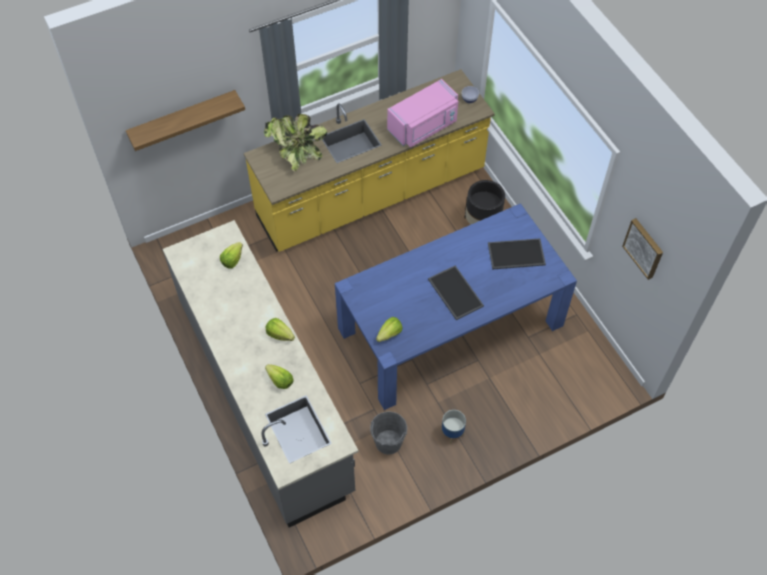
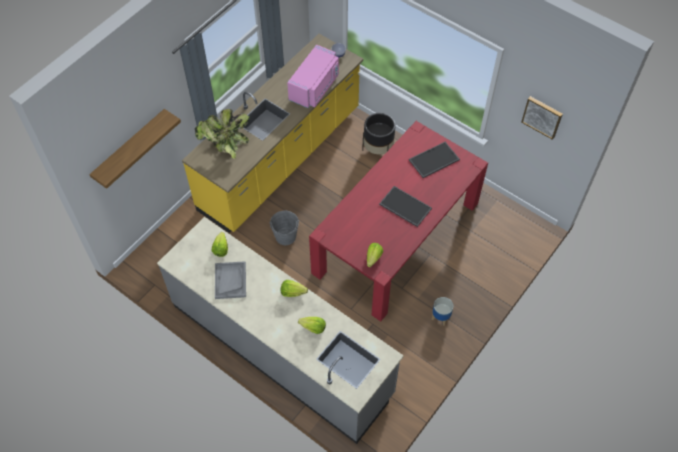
camera: 25 degrees left, 0 degrees up
blue dining table [335,203,577,410] -> red dining table [309,121,488,322]
grey bucket [370,412,407,455] -> grey bucket moved to [270,211,299,245]
none -> grey tray [215,261,246,299]

